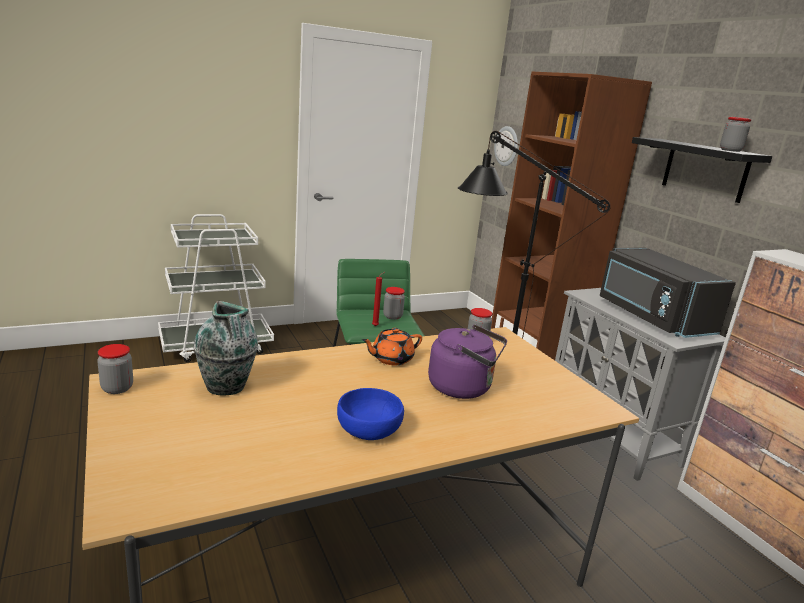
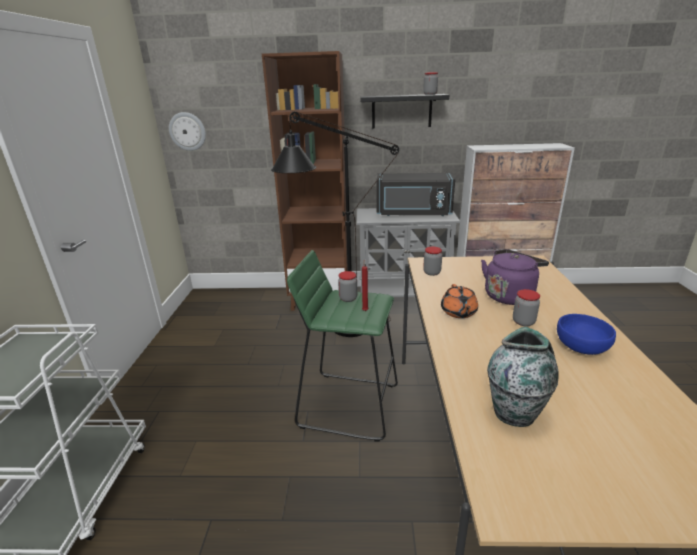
camera: 60 degrees left, 5 degrees up
jar [97,344,133,394] -> jar moved to [513,289,540,326]

